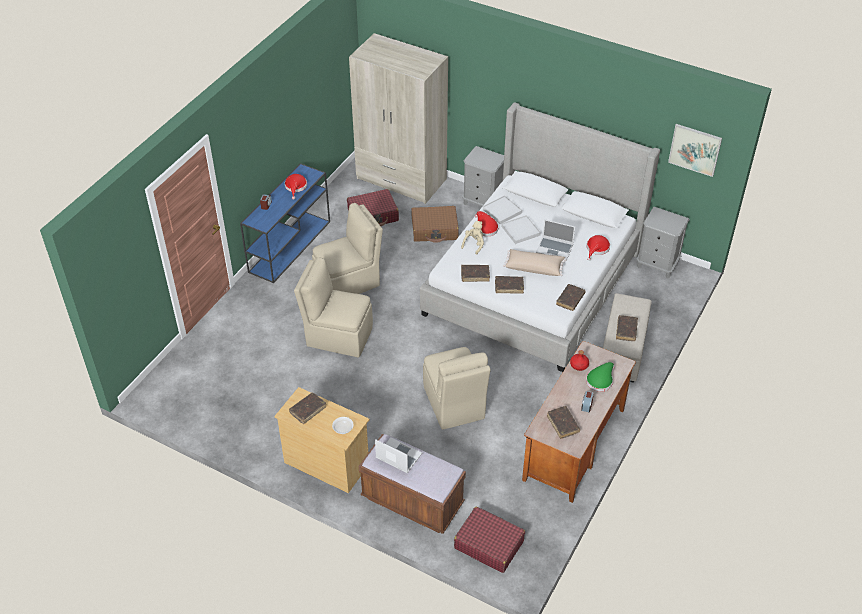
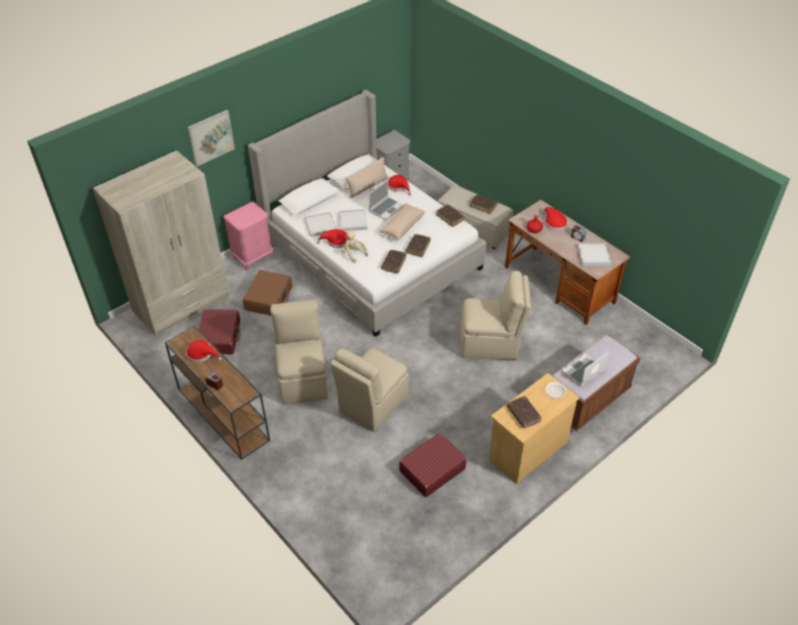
camera: 70 degrees left, 0 degrees up
blue console table [240,163,330,283] -> brown console table [165,326,270,460]
red suitcase [454,507,525,573] -> red suitcase moved to [399,433,467,497]
grey nightstand [462,146,504,206] -> pink nightstand [223,201,273,270]
brown book [547,406,580,439] -> white tray [577,243,611,266]
green hat [586,362,615,392] -> red hat [542,207,567,231]
picture [668,124,722,177] -> picture moved to [187,110,235,167]
none -> beige pillow [344,157,389,198]

